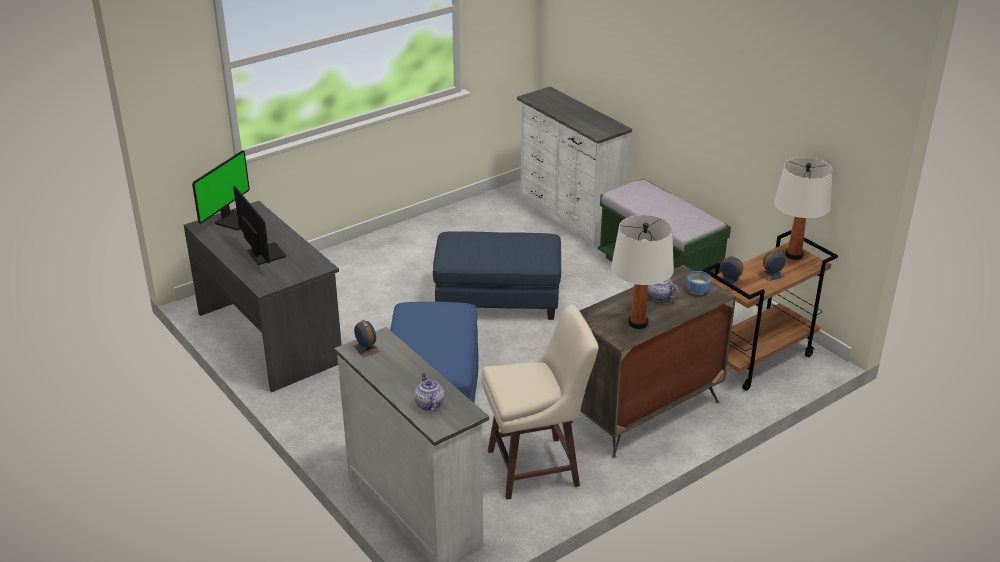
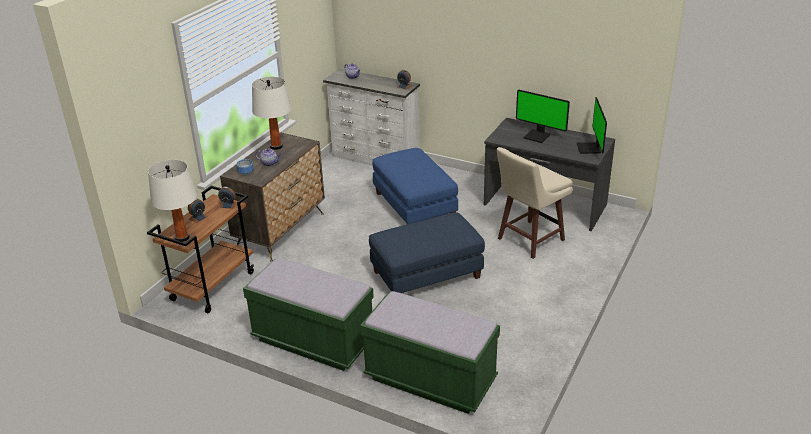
camera: 155 degrees right, 0 degrees up
beige stool [482,305,599,500] -> beige stool moved to [497,147,573,259]
white dresser [517,87,632,247] -> green bench [360,291,500,414]

